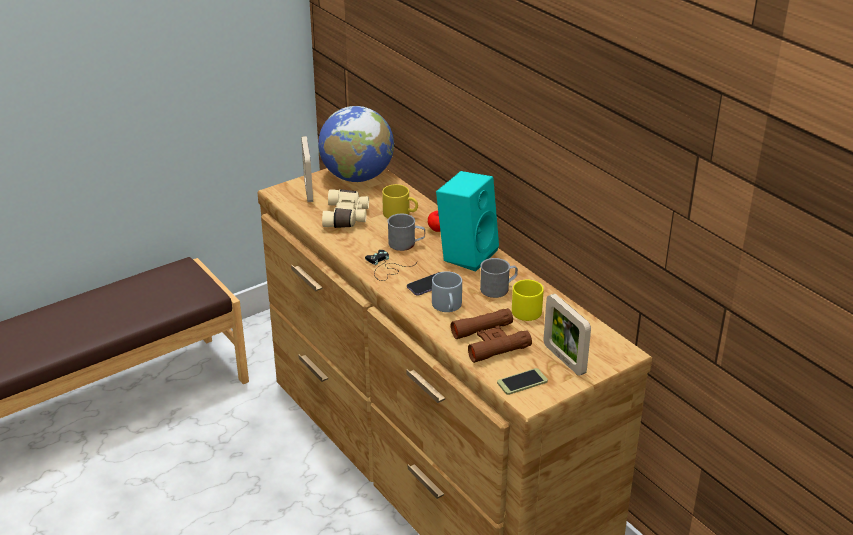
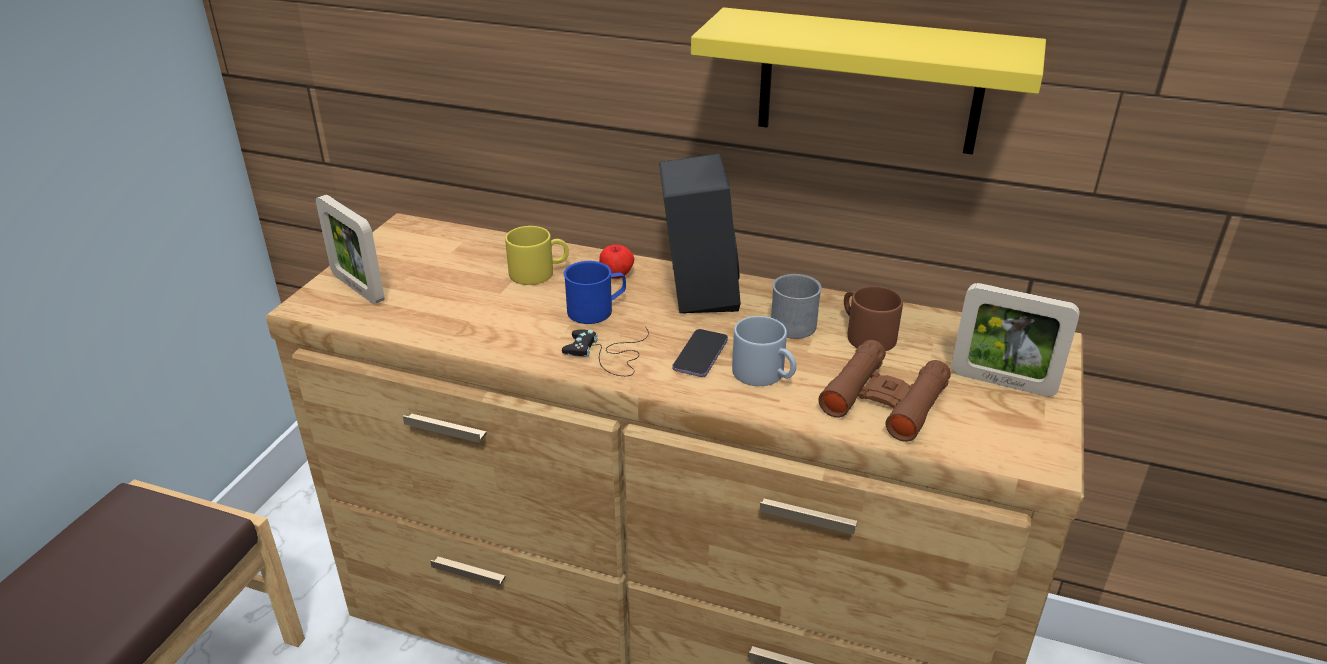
camera: 35 degrees left, 0 degrees up
globe [318,106,394,182] -> none
beige binoculars [322,189,369,228] -> none
grey mug [387,214,425,251] -> blue mug [564,261,626,324]
turquoise speaker [436,171,499,272] -> black speaker [659,154,741,314]
phone [497,368,548,395] -> none
yellow mug [512,280,544,321] -> brown mug [844,286,903,351]
none -> yellow shelf [691,7,1046,155]

